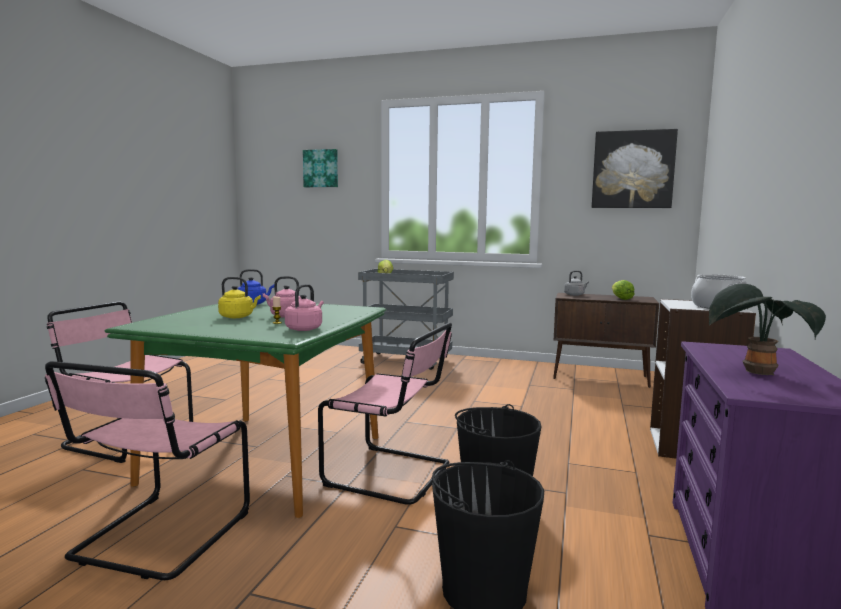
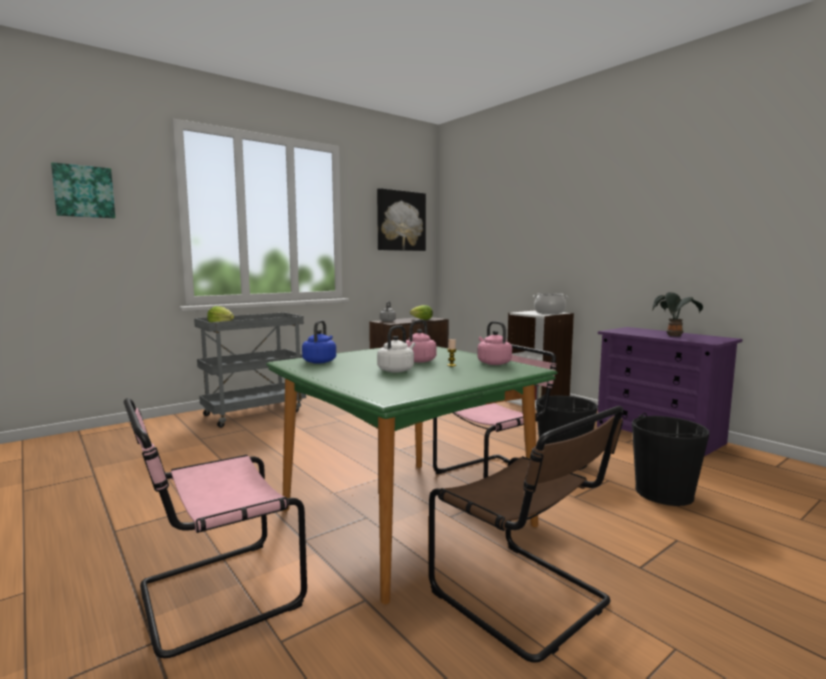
camera: 55 degrees left, 0 degrees up
pink chair [45,361,250,580] -> brown chair [429,406,623,663]
yellow kettle [218,277,261,318] -> white kettle [377,325,415,373]

